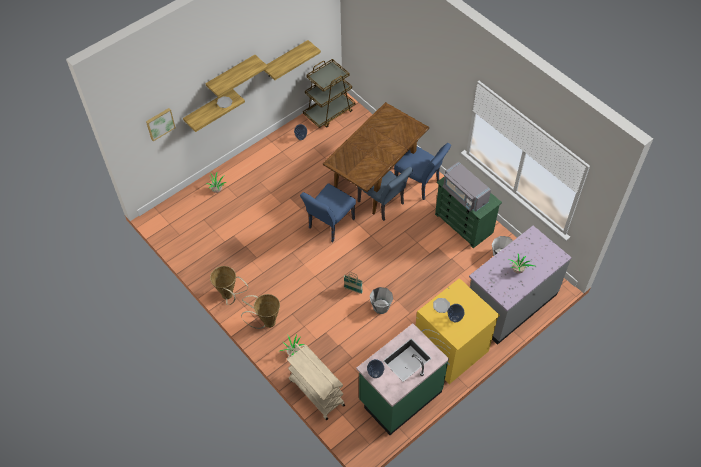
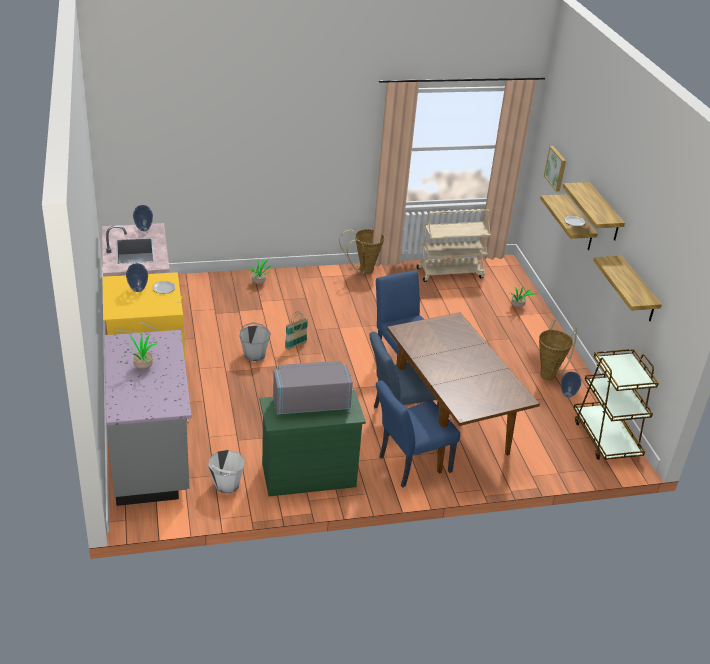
camera: 115 degrees right, 20 degrees down
basket [241,294,280,329] -> basket moved to [539,320,577,380]
beige cart [287,343,345,420] -> beige cart moved to [417,209,491,282]

